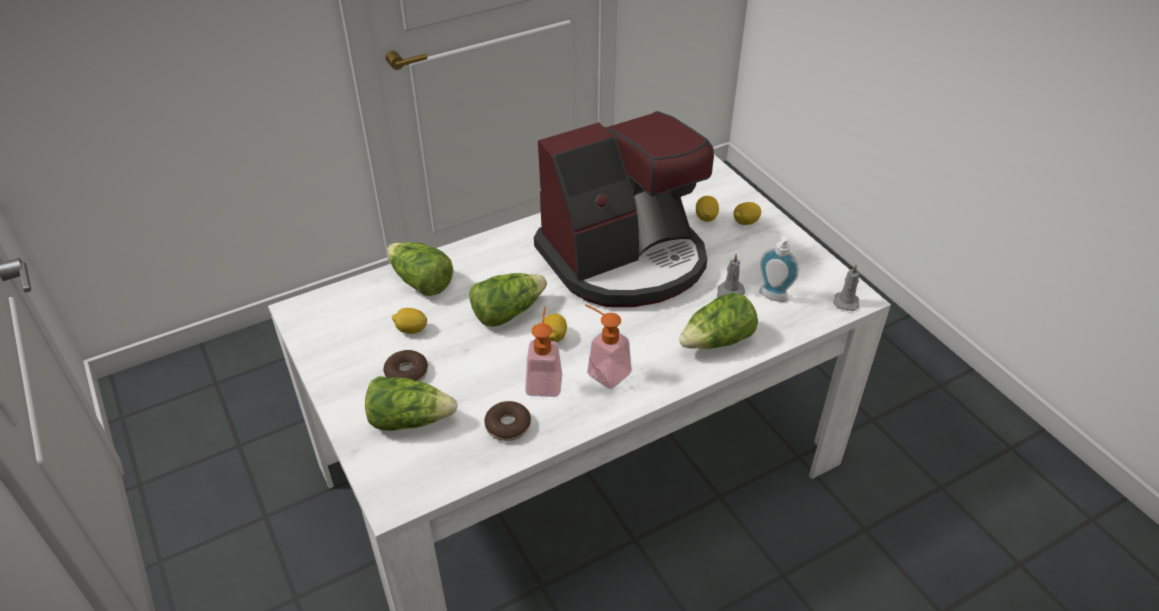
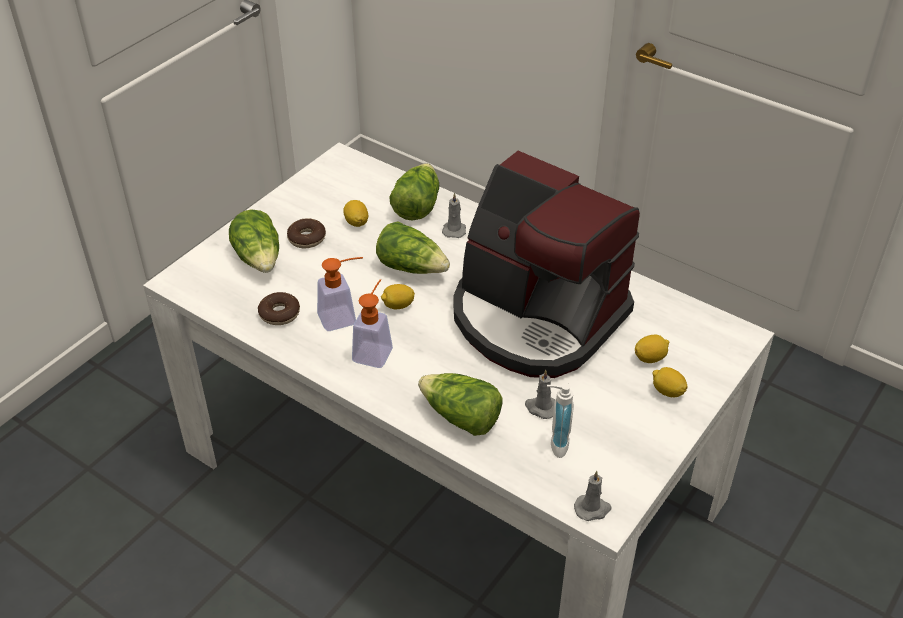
camera: 65 degrees right, 0 degrees up
none -> grey candle [442,193,466,238]

